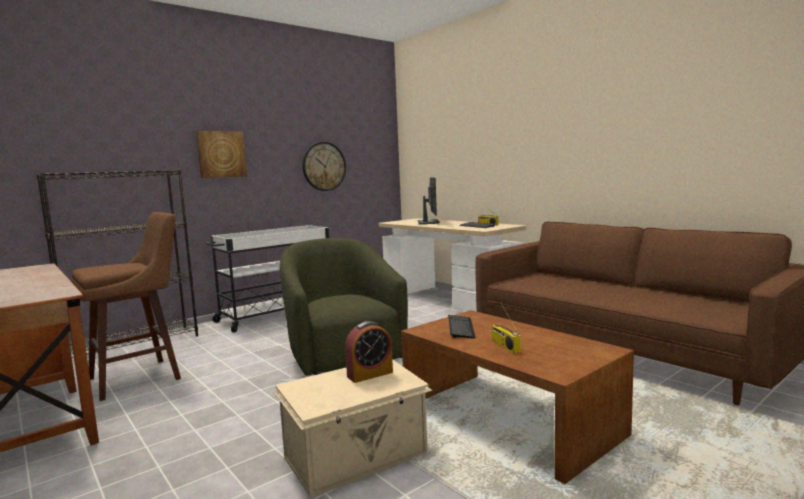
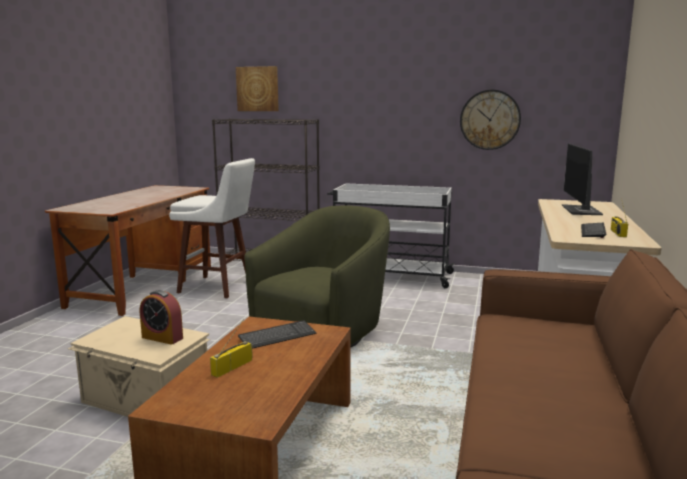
camera: 55 degrees right, 5 degrees up
brown stool [72,212,181,401] -> white stool [169,158,255,298]
picture [196,131,247,178] -> picture moved to [236,66,279,111]
monitor [417,177,440,224] -> monitor turned 135 degrees clockwise [562,144,603,215]

